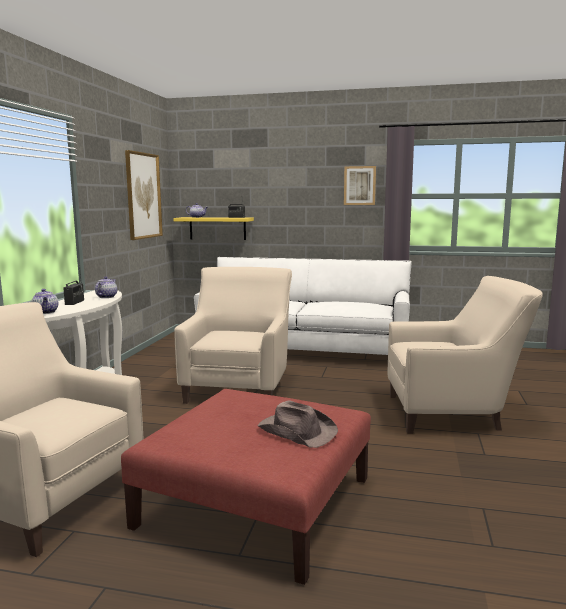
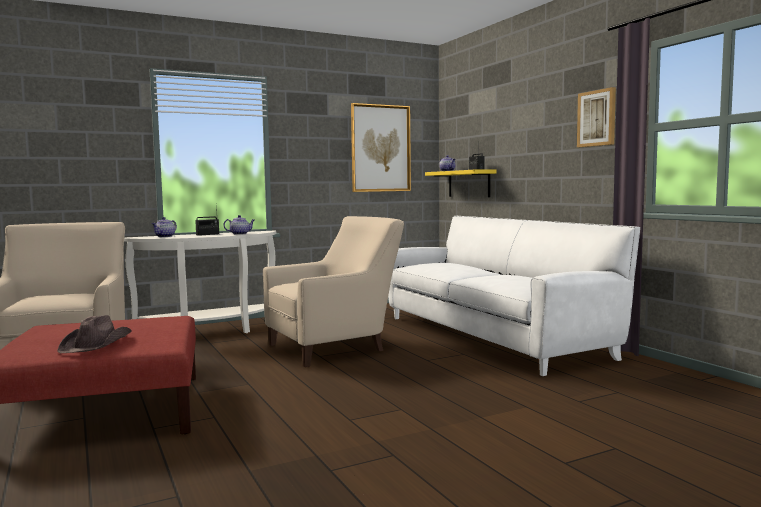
camera: 50 degrees right, 5 degrees down
beige armchair [387,276,543,434] -> none

